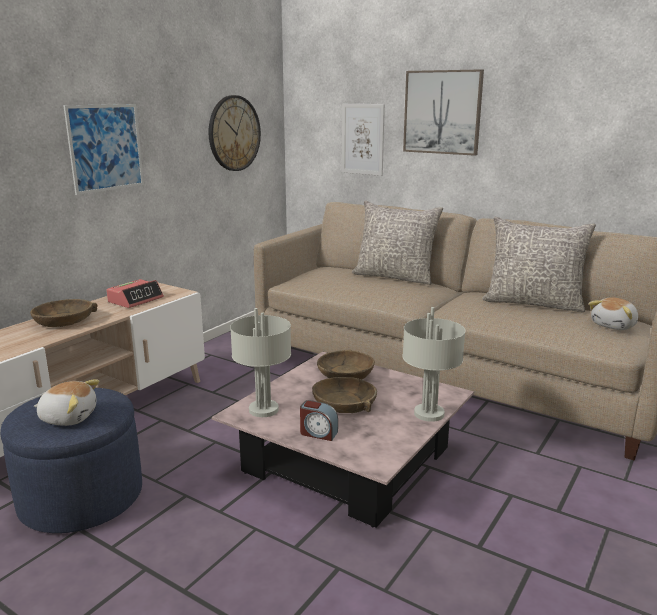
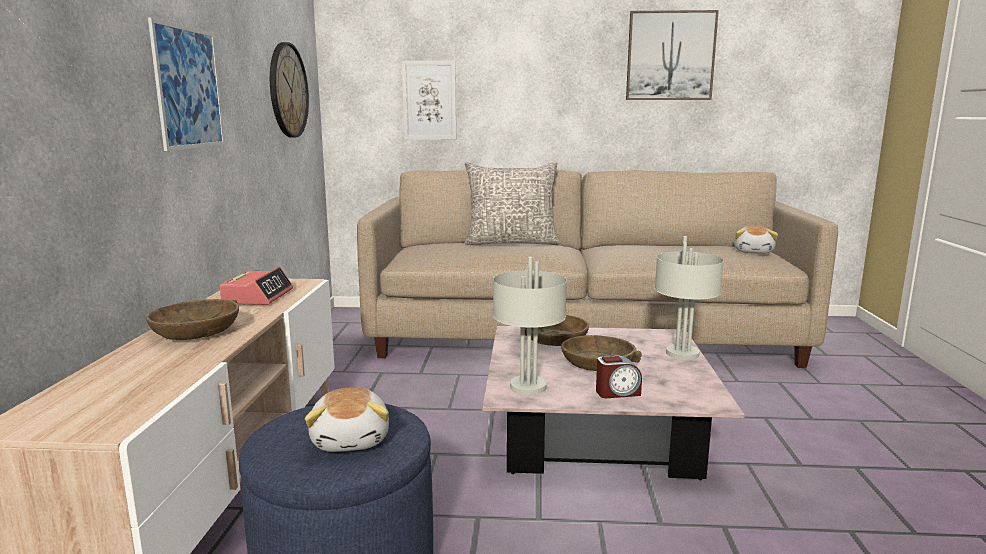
camera: 30 degrees left, 5 degrees down
plush toy [34,380,99,426] -> plush toy turned 105 degrees clockwise [305,387,389,452]
picture [403,69,484,156] -> picture moved to [626,10,719,100]
grey pillow [482,217,596,312] -> none

